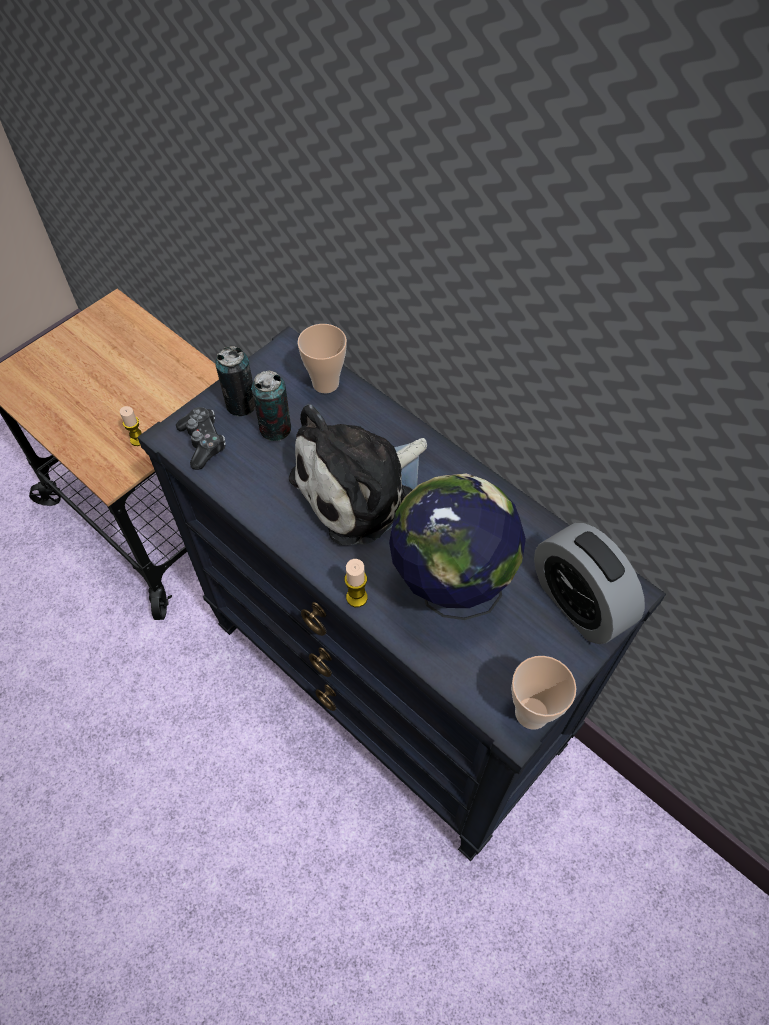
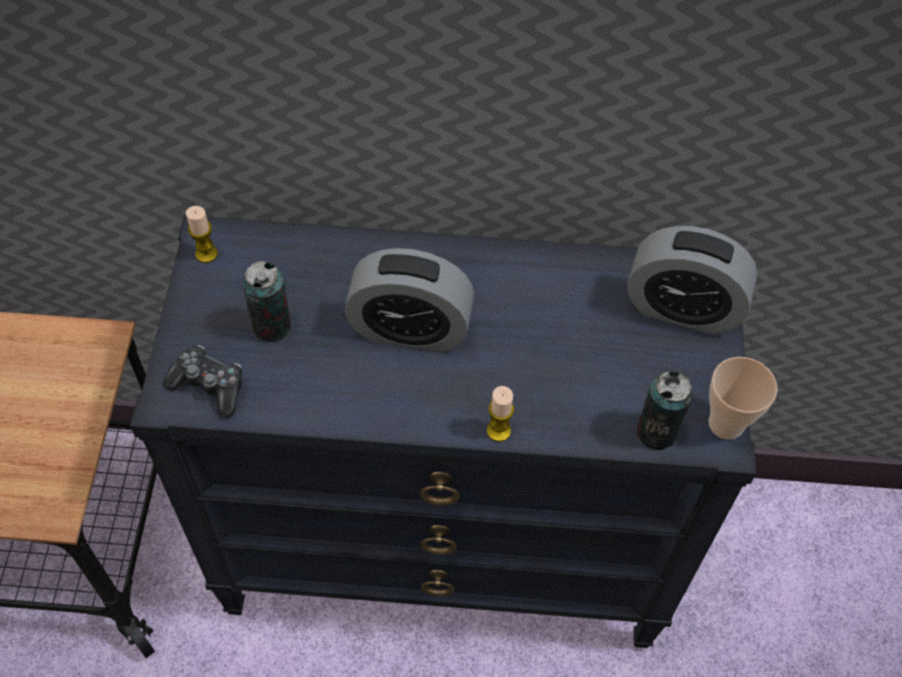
camera: 40 degrees left, 0 degrees up
candle [120,406,142,446] -> candle moved to [186,206,218,263]
can [215,346,255,416] -> can moved to [637,371,693,450]
plush toy [289,404,427,545] -> alarm clock [345,248,474,352]
cup [297,324,347,393] -> none
globe [389,473,526,620] -> none

